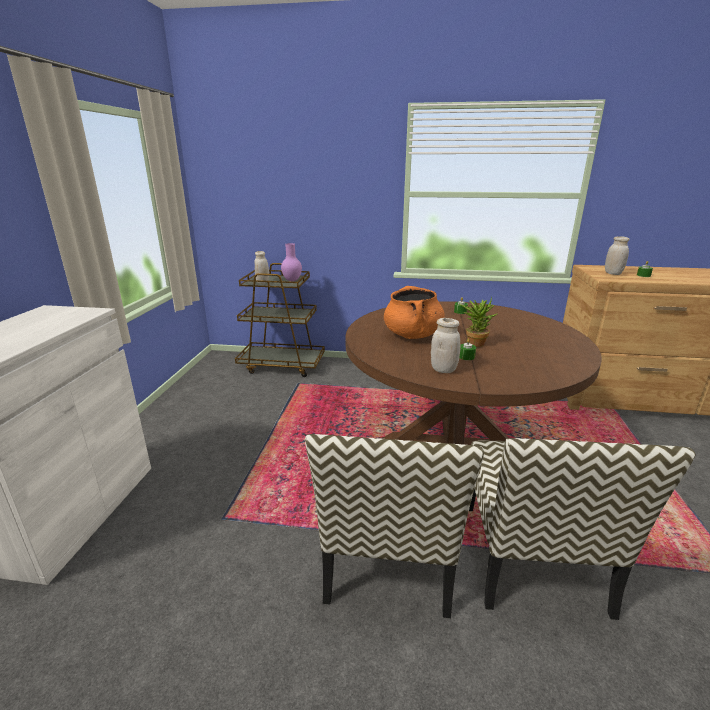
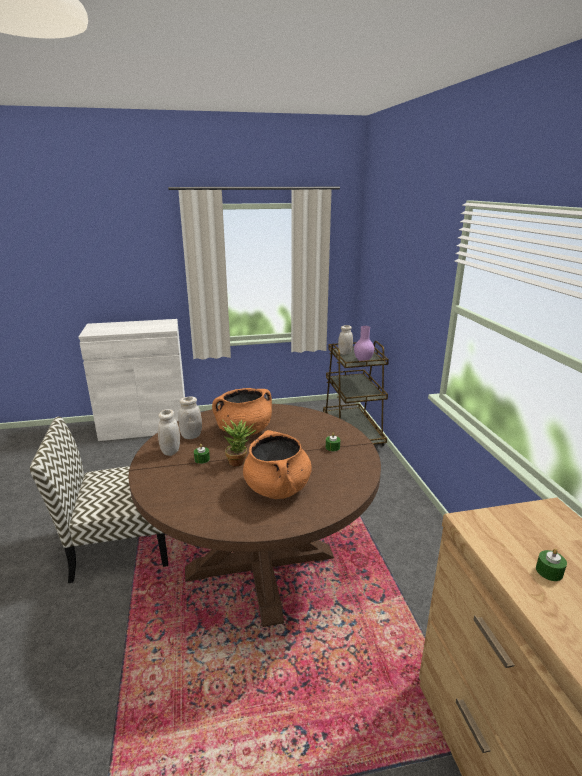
camera: 70 degrees right, 0 degrees up
chair [469,438,696,620] -> none
white jar [605,236,629,275] -> white jar moved to [178,396,202,439]
none -> orange cooking pot [243,430,312,499]

